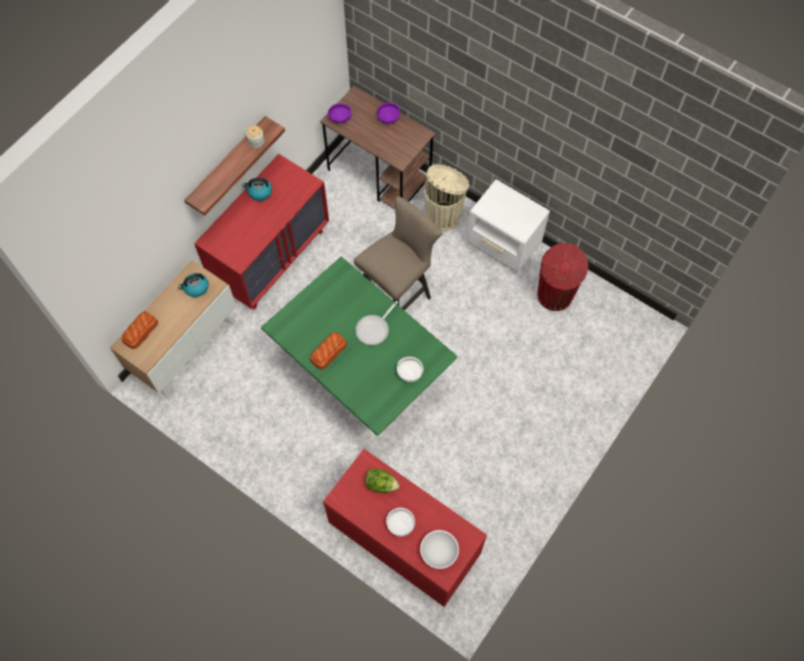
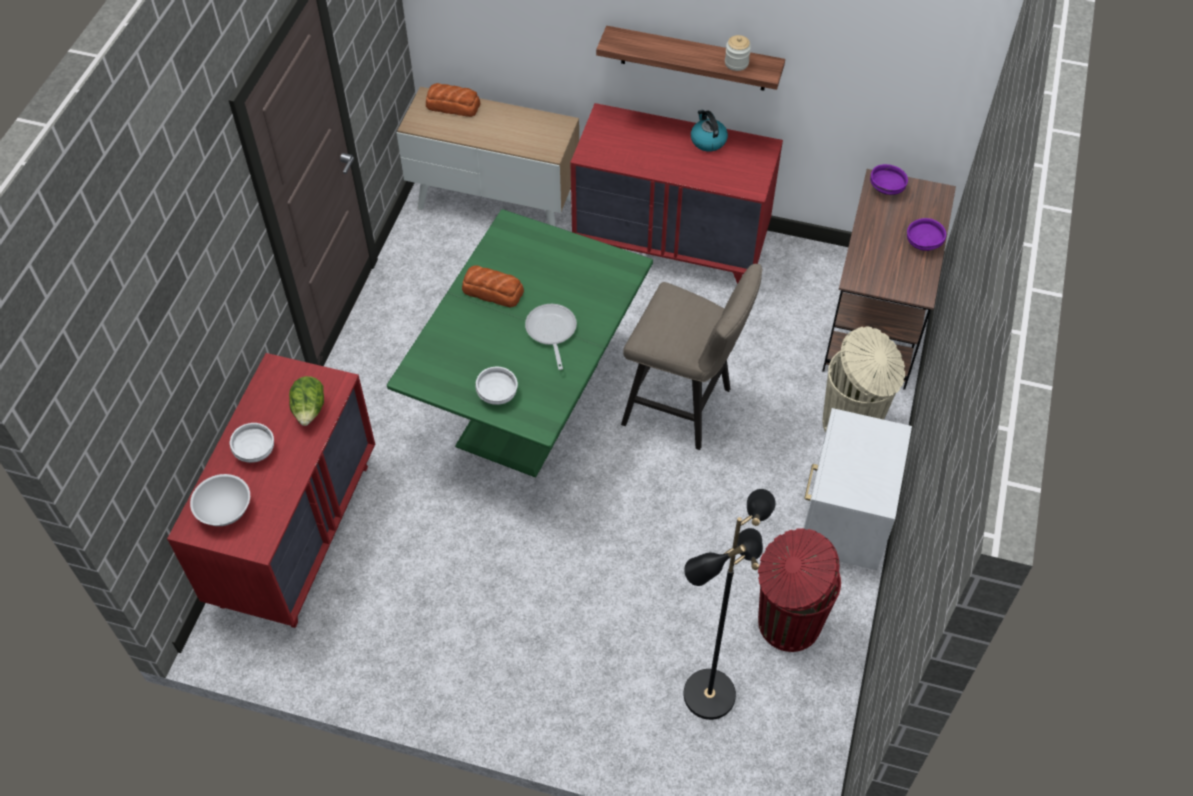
camera: 70 degrees right, 10 degrees down
kettle [178,273,209,297] -> none
frying pan [355,301,398,345] -> frying pan turned 60 degrees clockwise [525,304,577,370]
none -> black floor lamp [683,489,776,720]

